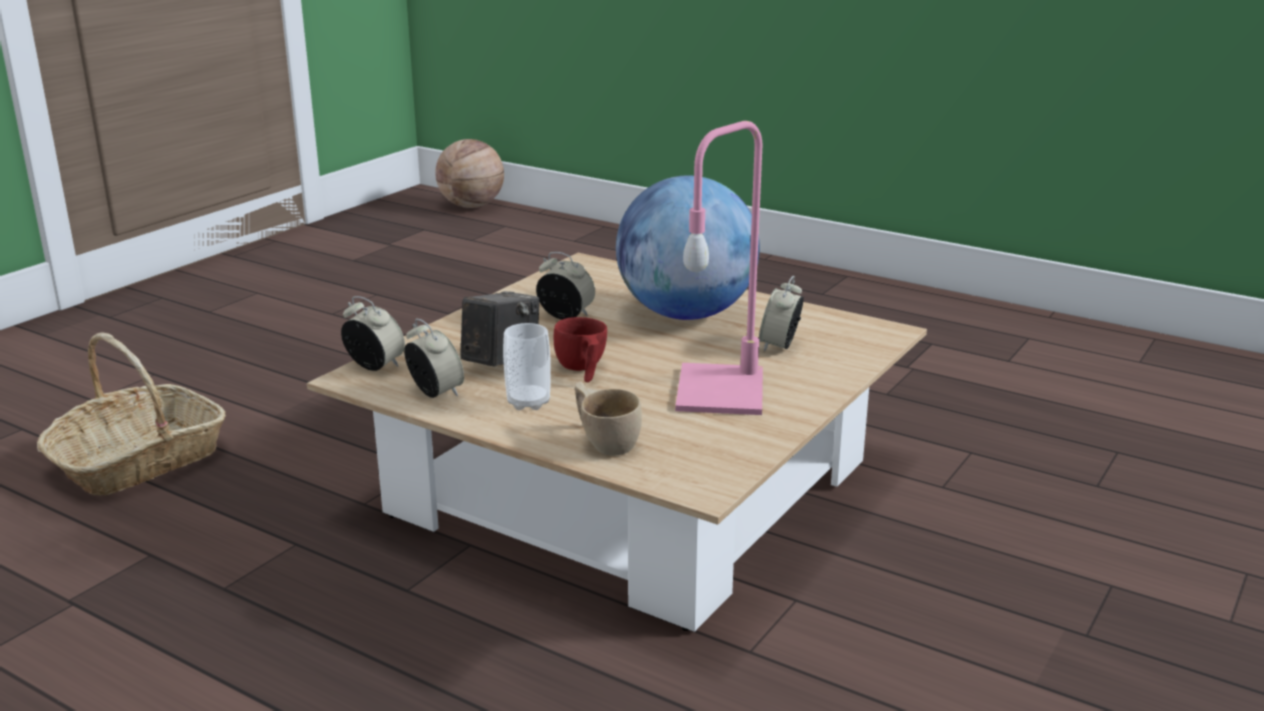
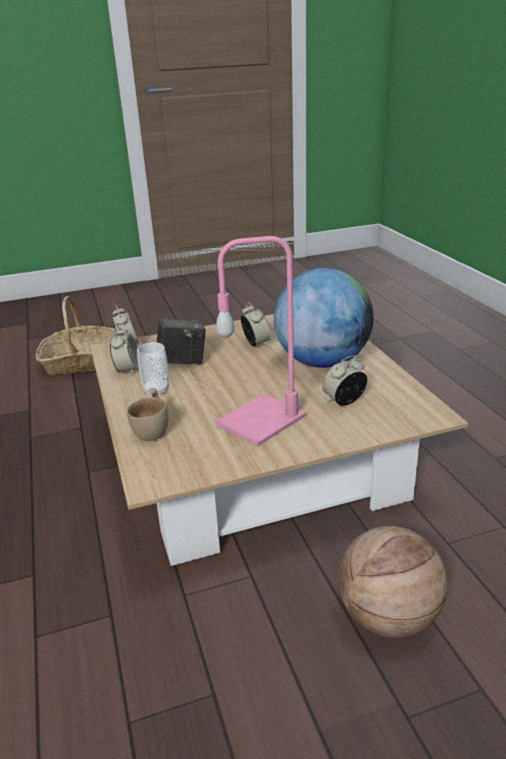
camera: 40 degrees right, 5 degrees up
basketball [435,139,504,208] -> basketball moved to [339,526,447,638]
red cup [554,317,607,382] -> none

